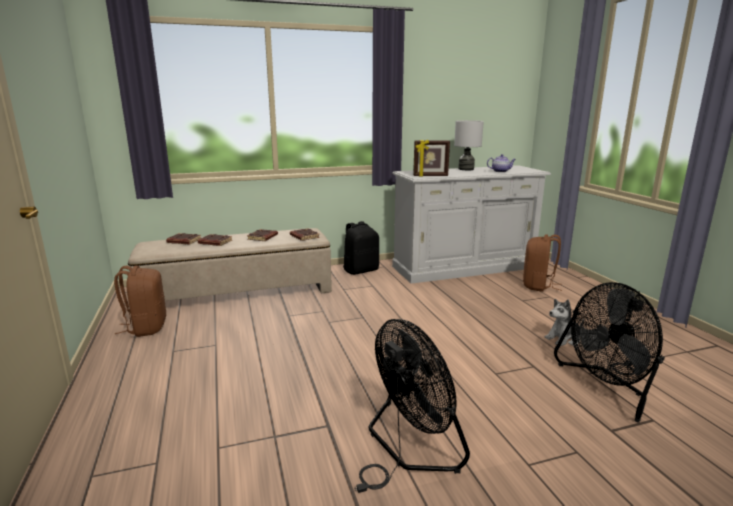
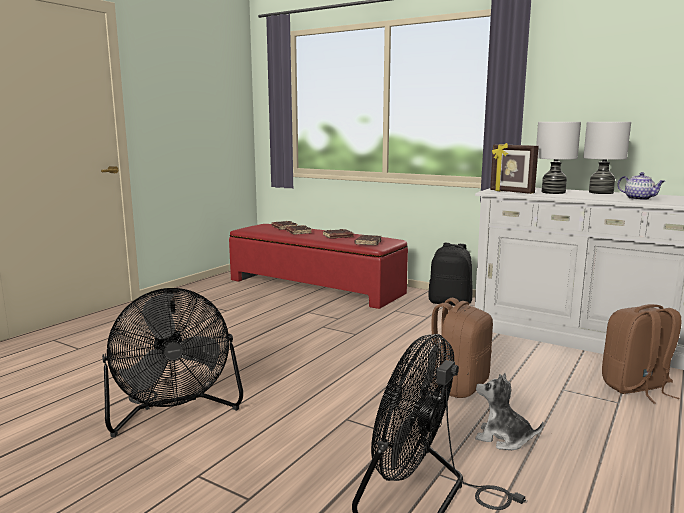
camera: 50 degrees right, 5 degrees down
brown backpack [114,265,166,337] -> brown backpack moved to [423,298,493,398]
beige bench [128,228,332,301] -> red bench [229,224,408,309]
black fan [355,319,470,493] -> black fan turned 45 degrees clockwise [102,288,243,437]
none -> grey table lamp [536,122,581,194]

